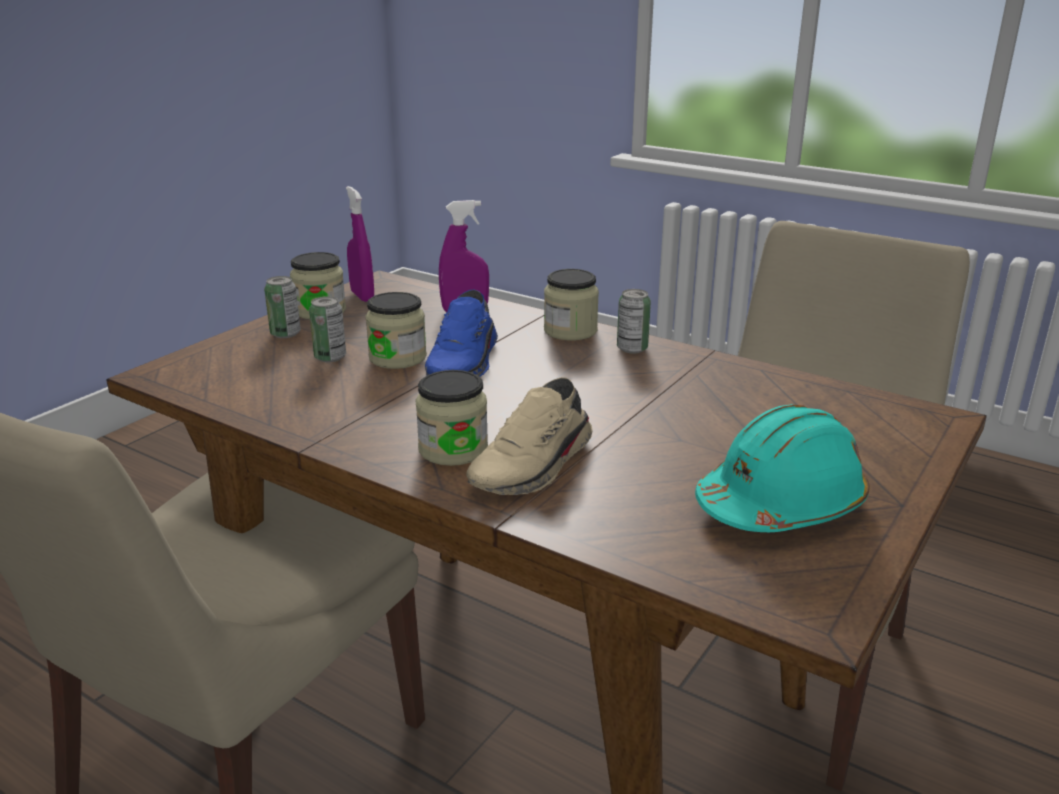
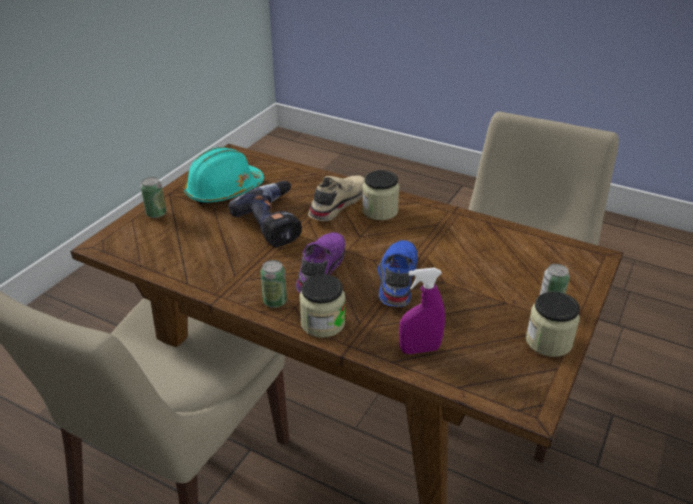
camera: 175 degrees right, 10 degrees up
can [309,296,346,362] -> can moved to [141,177,166,218]
purple spray bottle [346,186,374,302] -> none
jar [365,292,427,369] -> none
none -> power drill [229,181,302,248]
none -> purple shoe [296,232,345,293]

